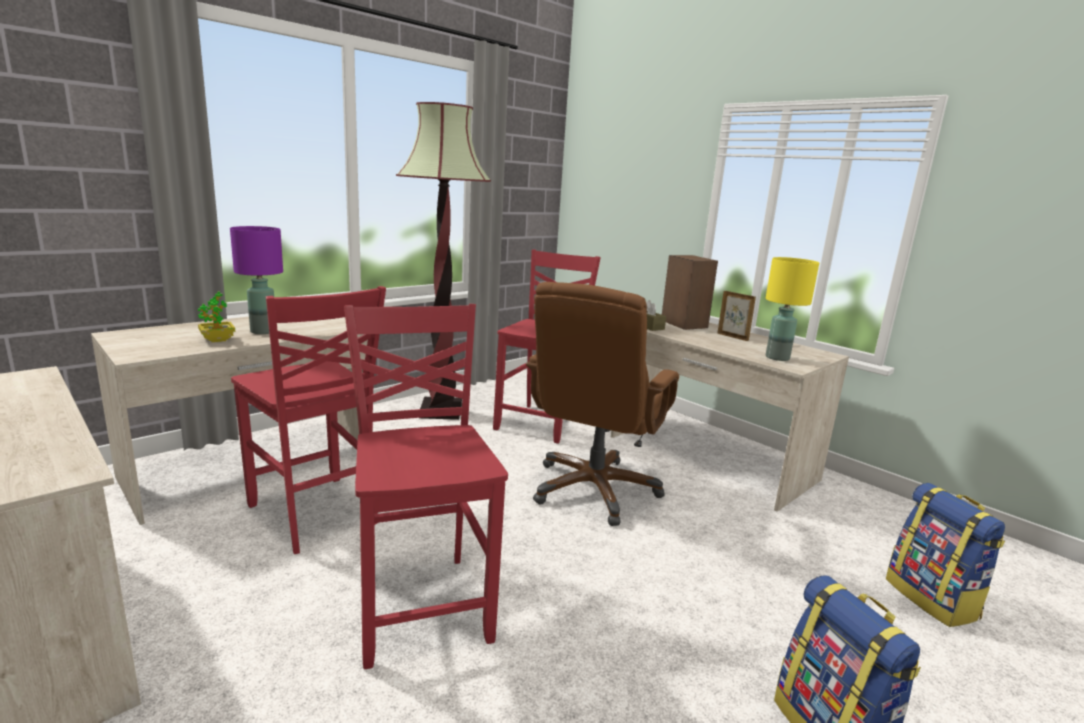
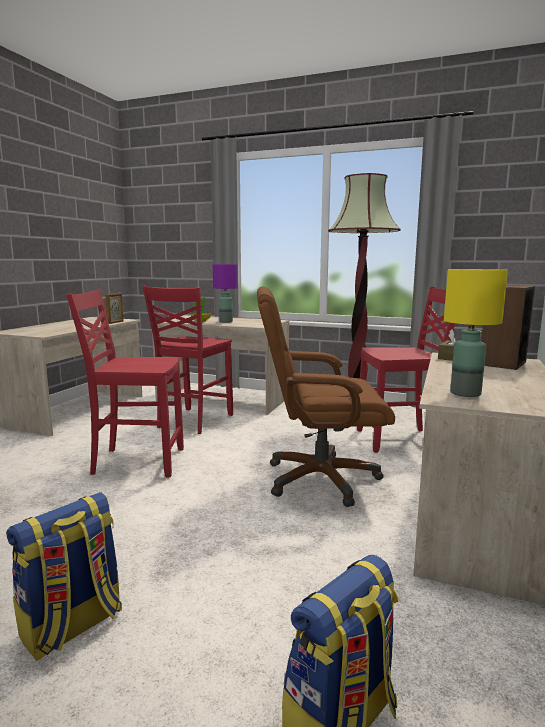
camera: 65 degrees right, 5 degrees down
red chair [344,304,508,669] -> red chair turned 135 degrees counterclockwise [66,289,184,477]
picture frame [717,291,756,341] -> picture frame moved to [105,293,124,324]

